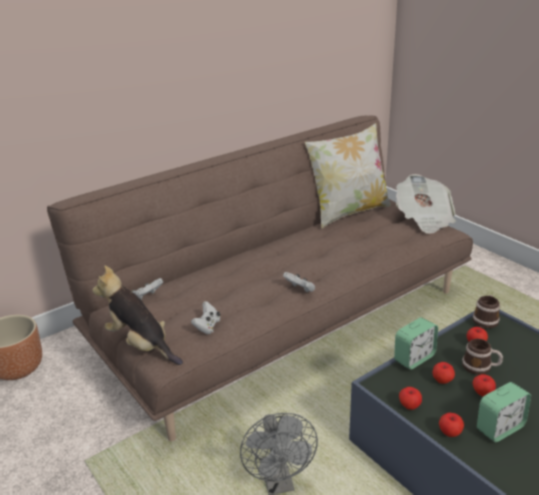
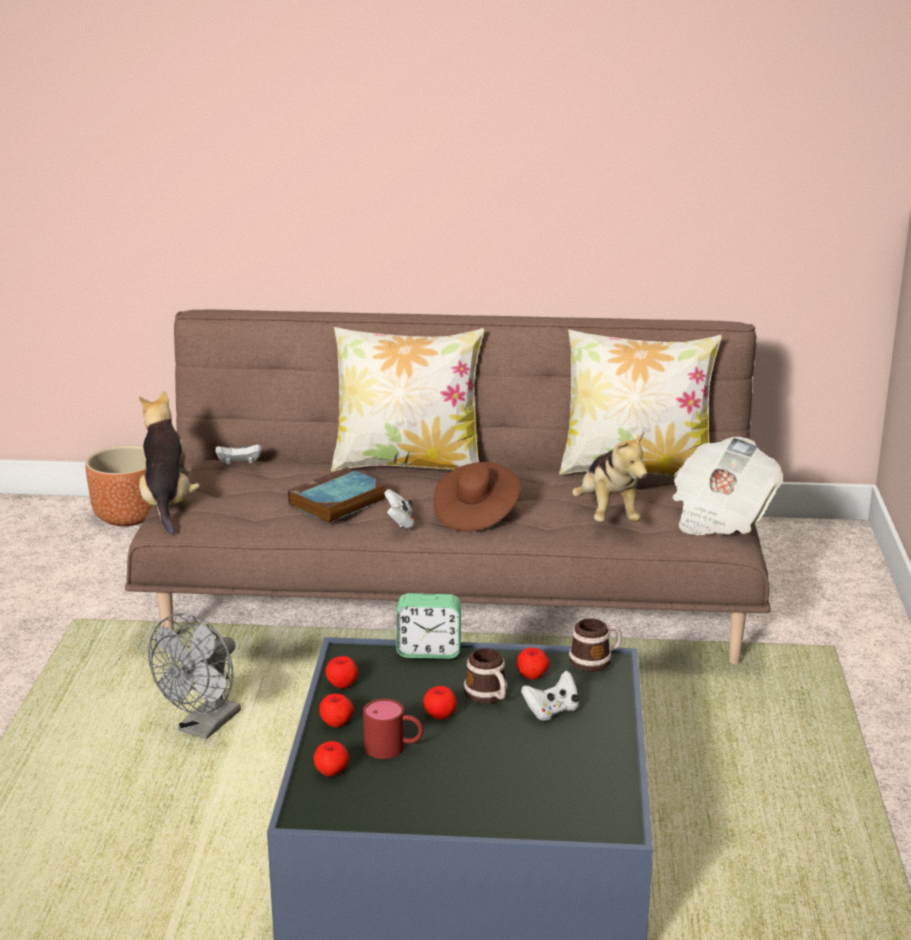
camera: 40 degrees right, 5 degrees down
white game controller [191,301,221,334] -> white game controller moved to [521,670,579,721]
apple [432,362,455,384] -> apple moved to [313,741,349,776]
alarm clock [477,382,531,442] -> red mug [363,699,423,759]
none -> book [288,467,387,523]
none -> pillow [331,327,484,472]
none -> brown hat [433,462,521,532]
none -> plush toy [572,431,647,522]

